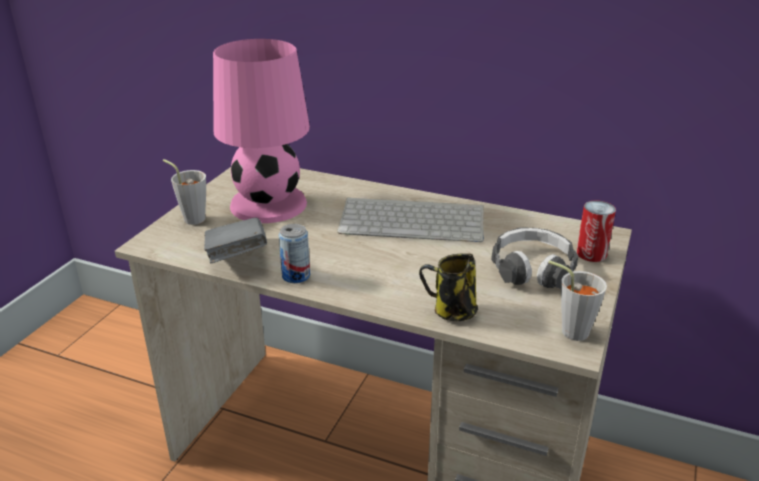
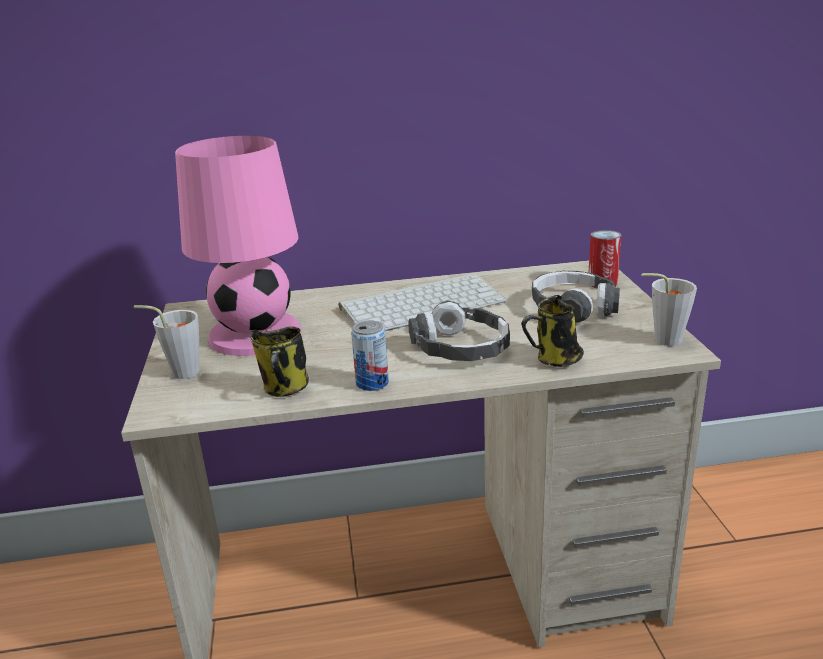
camera: 30 degrees left, 5 degrees down
grey book [204,218,267,263] -> mug [250,326,309,397]
none -> headphones [408,300,510,361]

